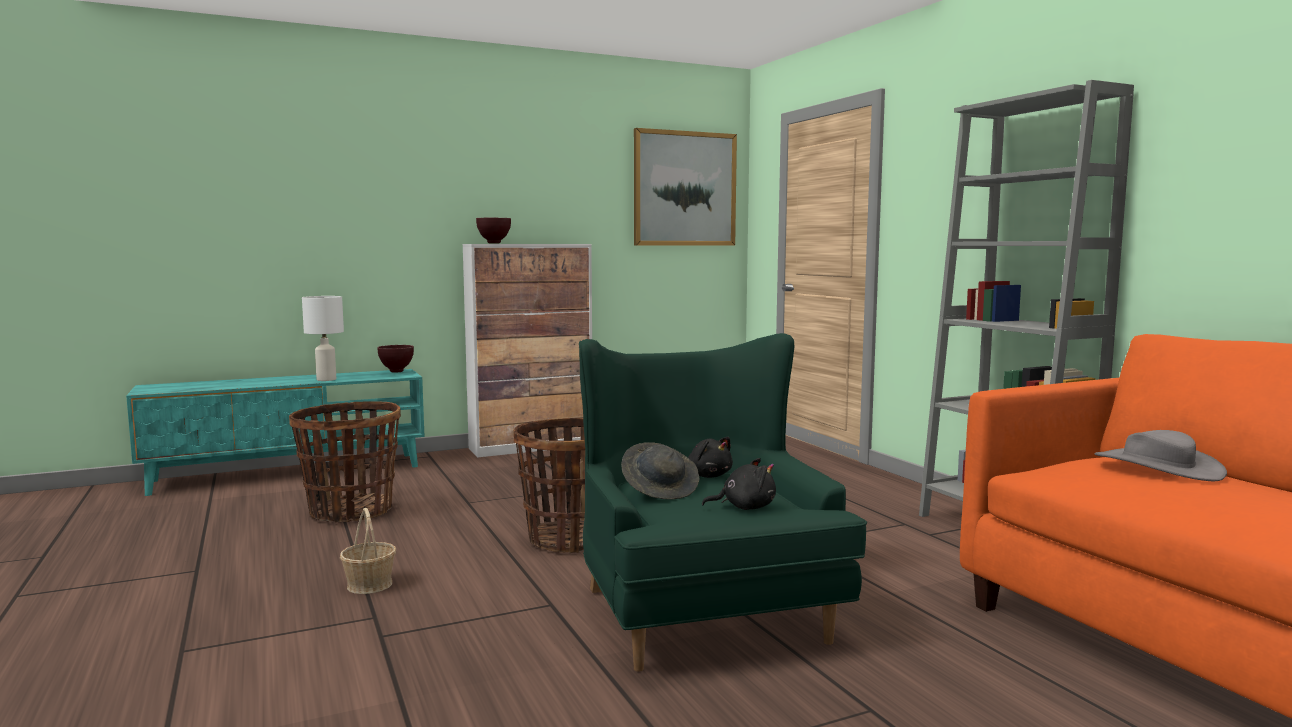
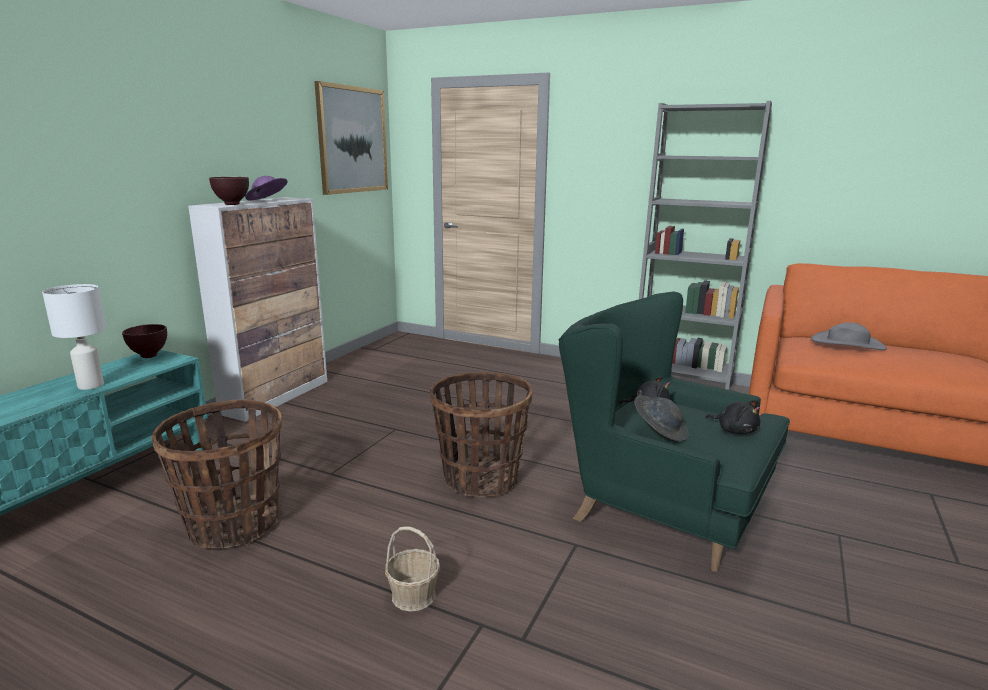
camera: 40 degrees left, 10 degrees up
black plush toy [702,458,776,510] -> black plush toy turned 90 degrees clockwise [705,400,760,434]
none -> purple hat [245,176,288,201]

